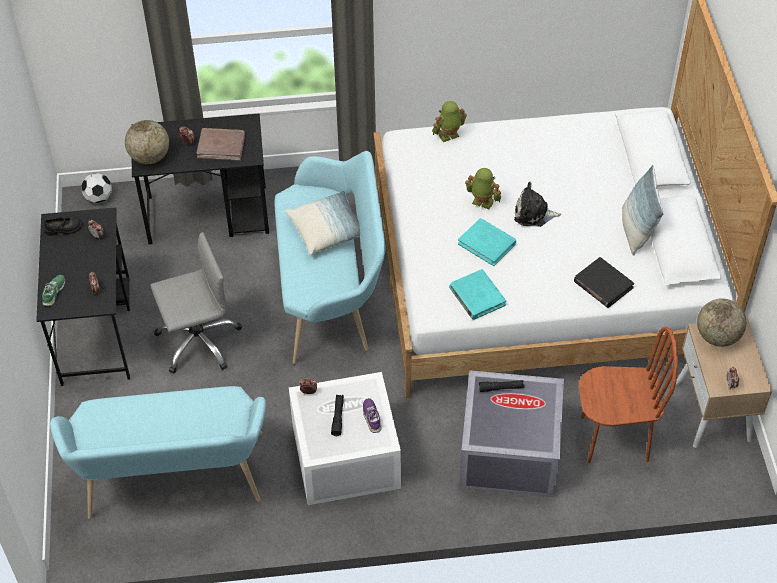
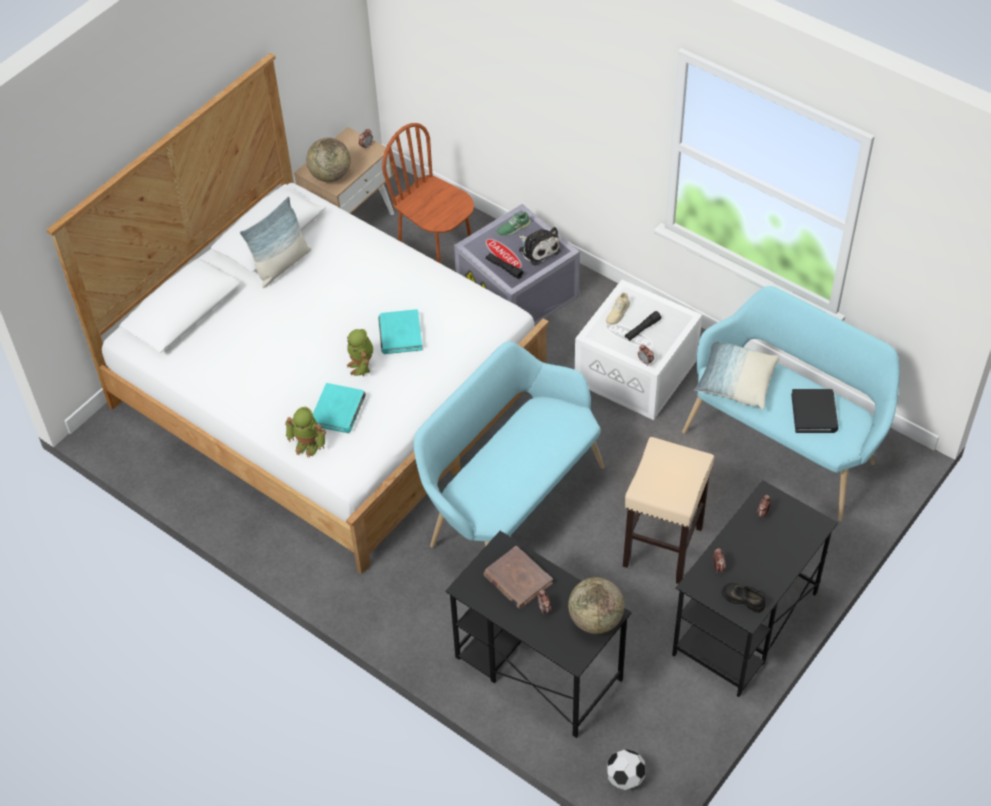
camera: 135 degrees left, 0 degrees up
green shoe [42,275,65,306] -> green shoe moved to [497,211,531,236]
grey office chair [150,232,242,374] -> beige stool [623,437,714,584]
pillow [285,191,360,255] -> pillow moved to [694,342,779,410]
purple shoe [363,398,381,433] -> beige shoe [606,292,630,325]
turquoise book [449,269,506,320] -> turquoise book moved to [313,383,366,433]
plush toy [514,182,561,227] -> plush toy moved to [519,227,560,266]
black book [574,257,634,308] -> black book moved to [791,389,838,433]

